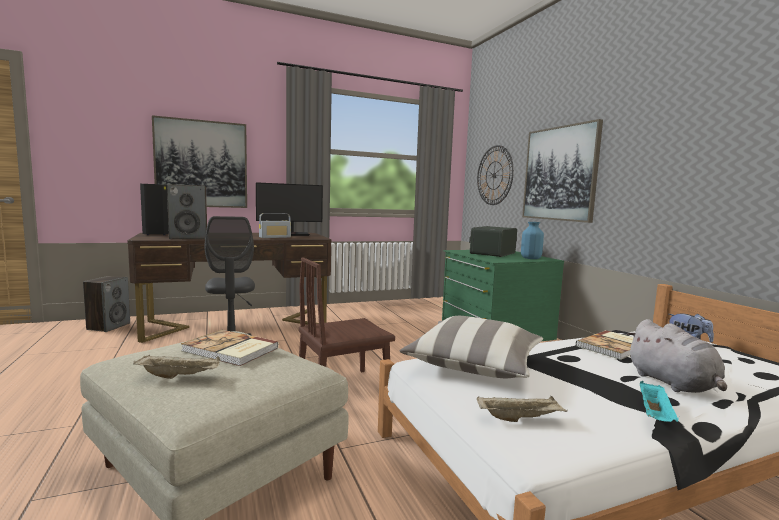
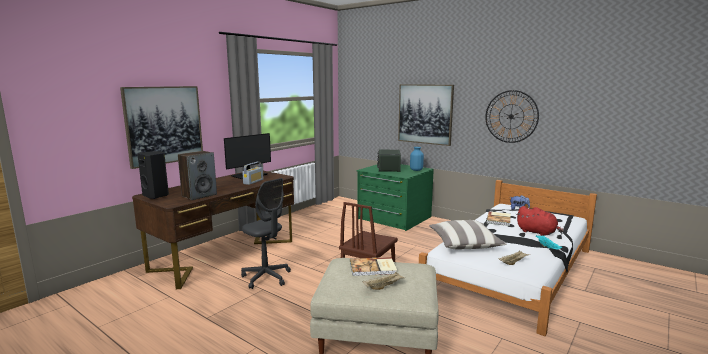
camera: 30 degrees left, 5 degrees up
speaker [83,276,130,332] -> none
wall clock [477,145,514,205] -> wall clock moved to [485,90,539,143]
grey plush toy [626,319,727,393] -> red plush toy [516,206,564,236]

